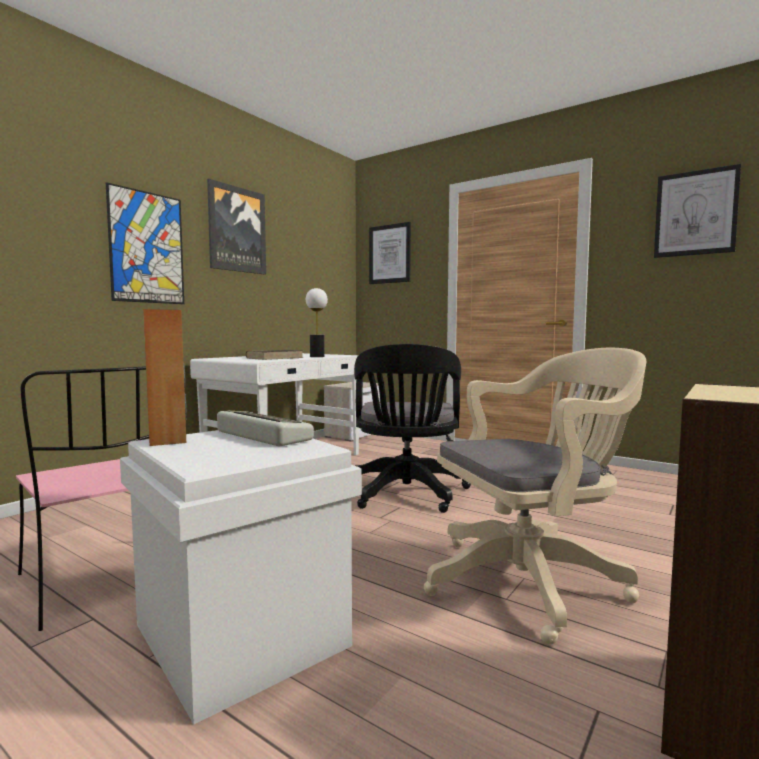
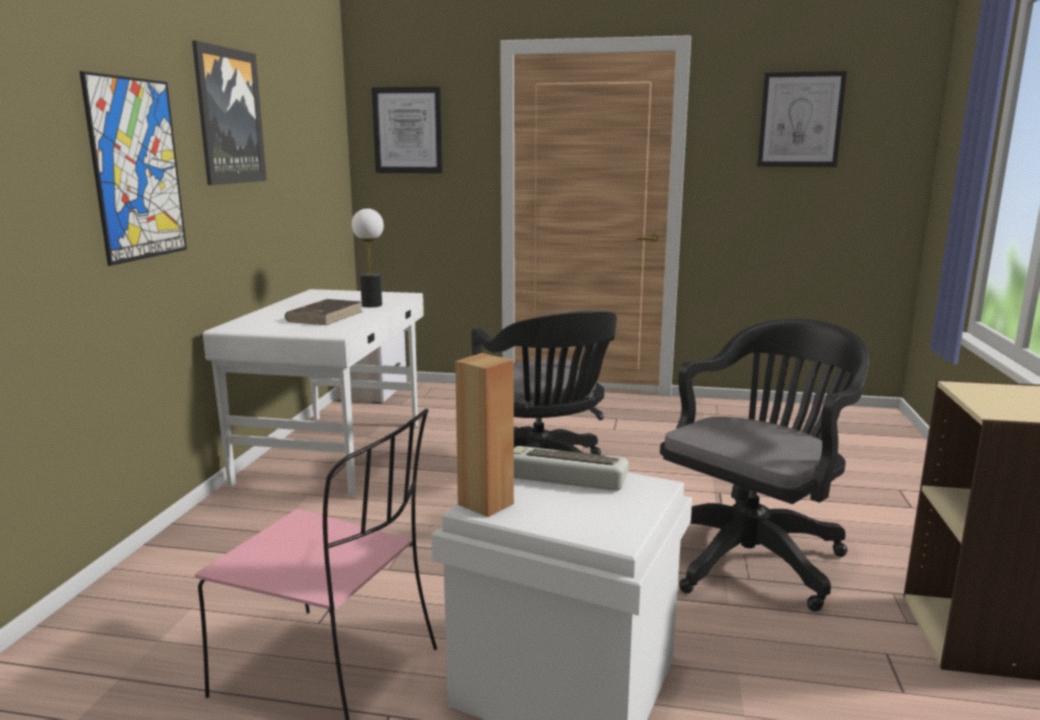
camera: 25 degrees left, 10 degrees up
beige office chair [424,348,646,645] -> black office chair [660,319,869,612]

